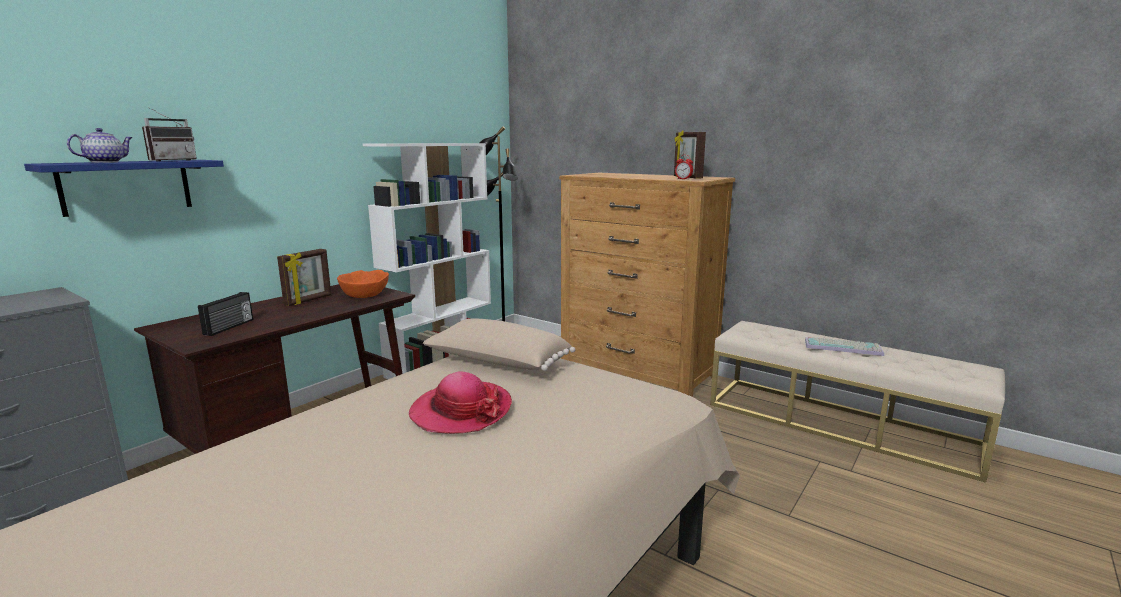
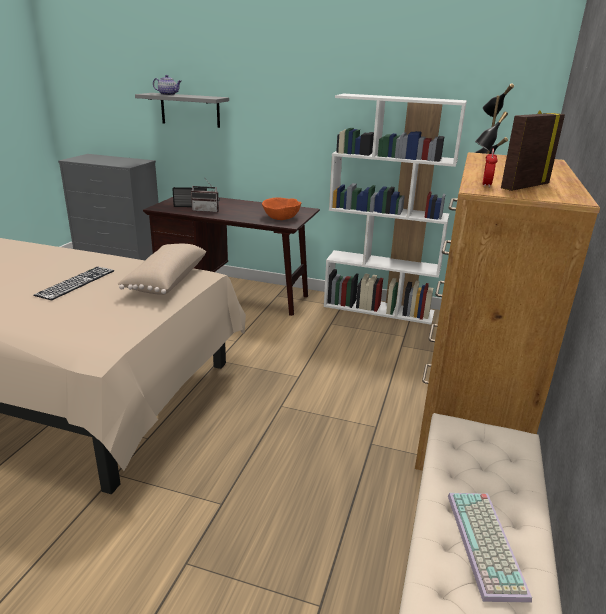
camera: 70 degrees right, 10 degrees up
blue shelf [24,160,224,217] -> grey shelf [135,93,229,128]
radio [142,108,197,161] -> radio moved to [191,180,220,213]
picture frame [277,249,331,306] -> none
hat [409,372,512,434] -> keyboard [33,267,115,301]

